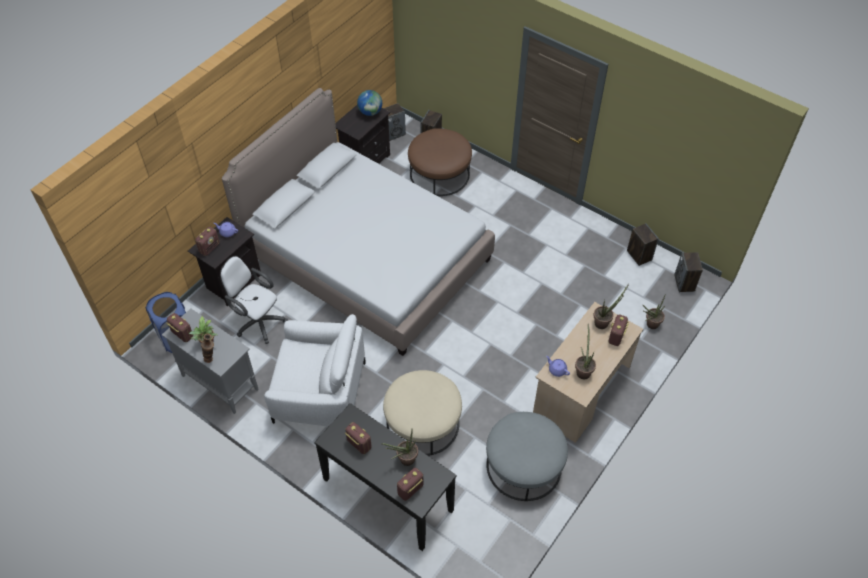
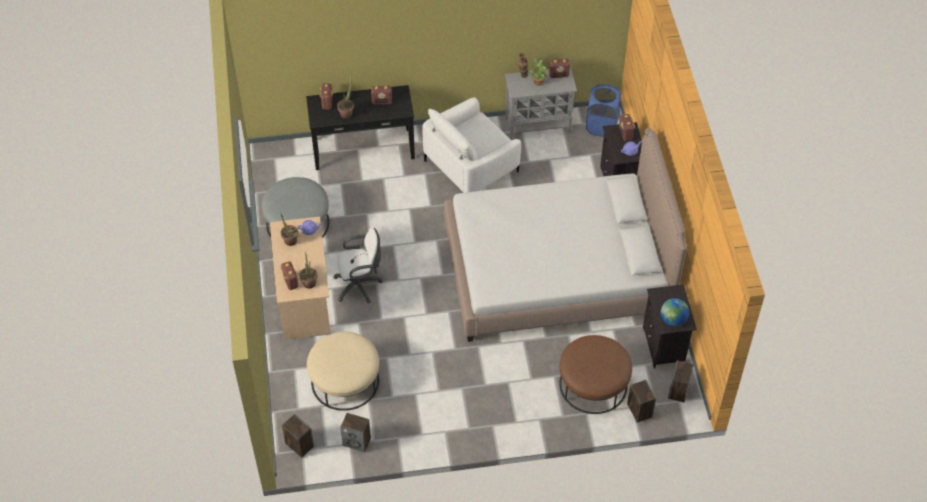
camera: 135 degrees right, 0 degrees up
white office chair [220,256,288,344] -> white office chair moved to [333,228,383,303]
beige ottoman [383,370,462,456] -> beige ottoman moved to [307,331,379,411]
potted plant [643,296,665,329] -> none

